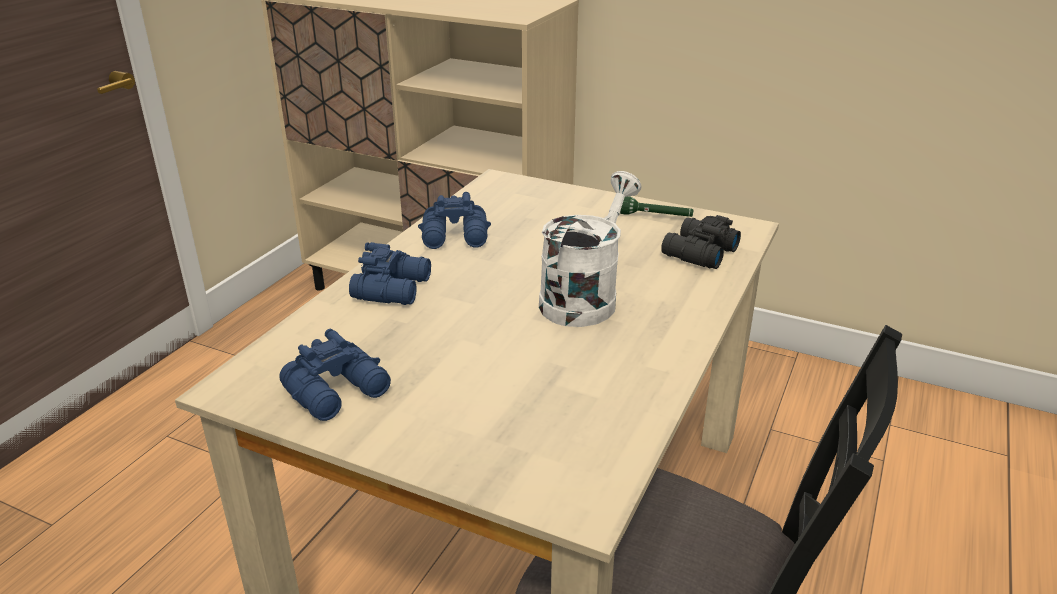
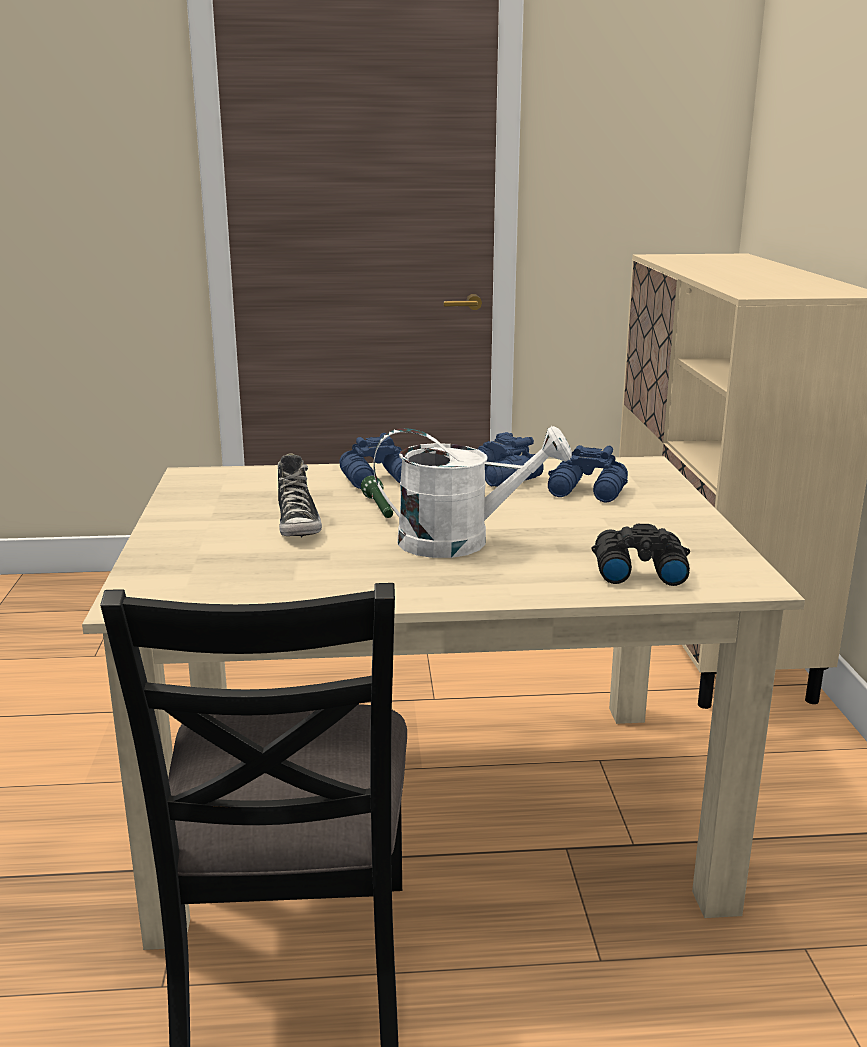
camera: 60 degrees right, 10 degrees down
blue binoculars [279,329,391,421] -> blue binoculars moved to [548,445,628,502]
green flashlight [620,196,693,217] -> green flashlight moved to [361,476,393,518]
none -> shoe [278,453,322,537]

